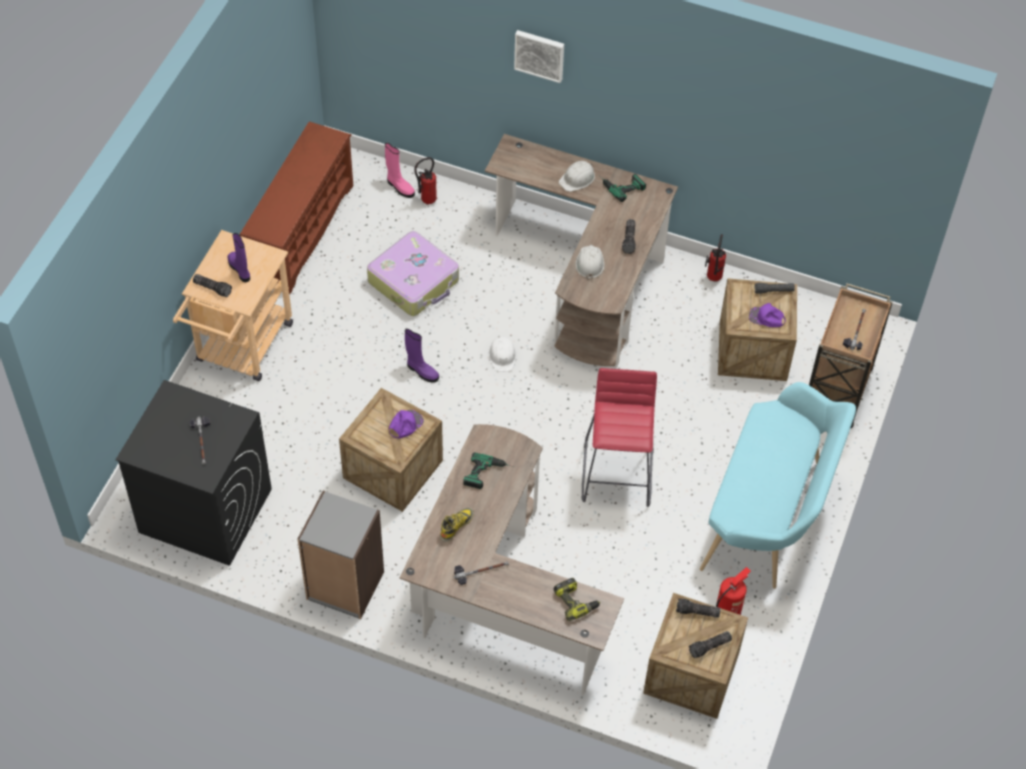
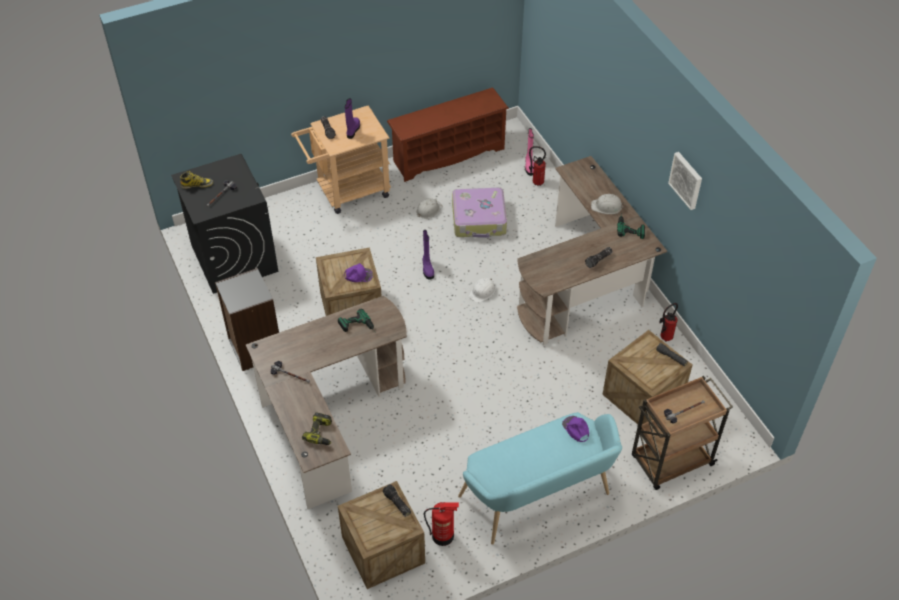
camera: 45 degrees right, 5 degrees down
boot [440,508,474,542] -> boot moved to [180,171,213,189]
picture [514,30,564,83] -> picture moved to [668,152,702,210]
white hard hat [576,245,604,280] -> white hard hat moved to [416,198,443,219]
red stool [582,368,657,507] -> none
flashlight [689,631,732,658] -> none
purple cap [749,303,786,327] -> purple cap moved to [562,416,589,442]

